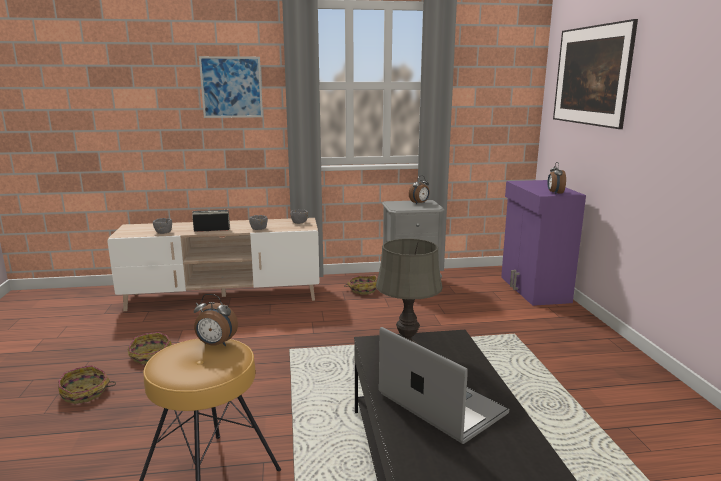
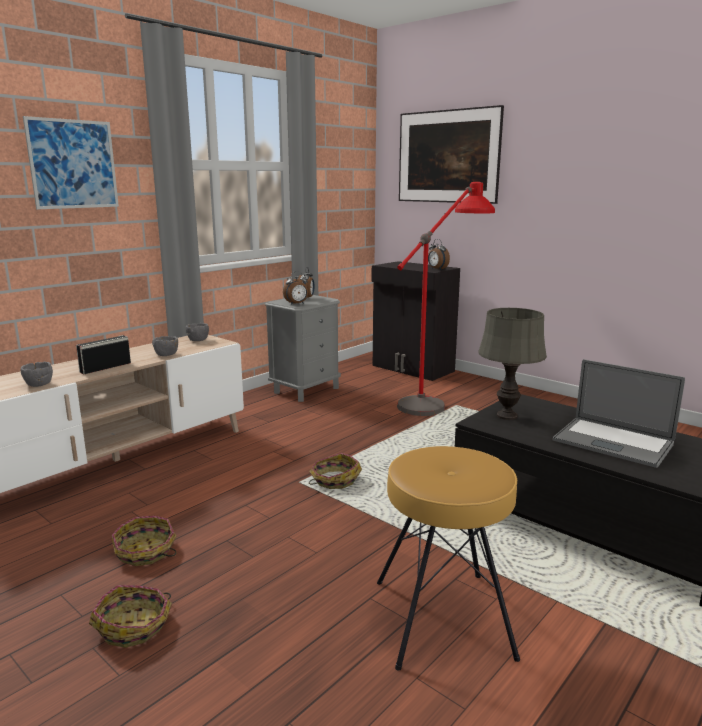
camera: 40 degrees left, 0 degrees up
alarm clock [194,294,238,346] -> alarm clock moved to [283,271,308,305]
basket [344,275,378,294] -> basket moved to [309,453,362,489]
laptop [379,327,509,444] -> laptop turned 150 degrees counterclockwise [553,359,685,468]
purple cabinet [501,180,586,306] -> black cabinet [371,261,460,381]
none -> red floor lamp [397,182,495,416]

